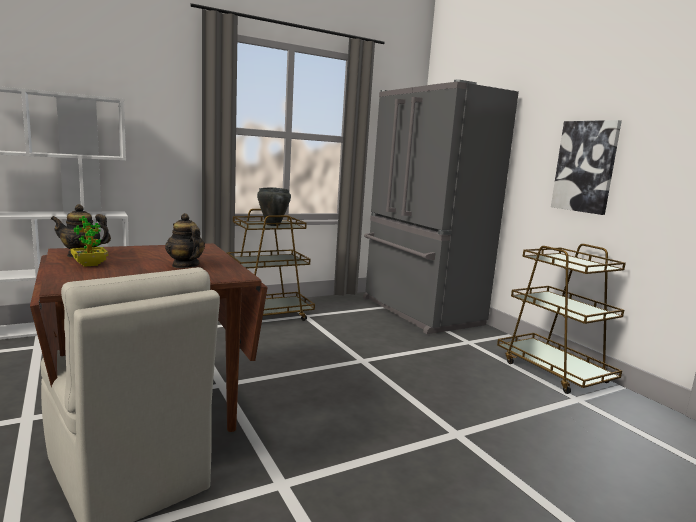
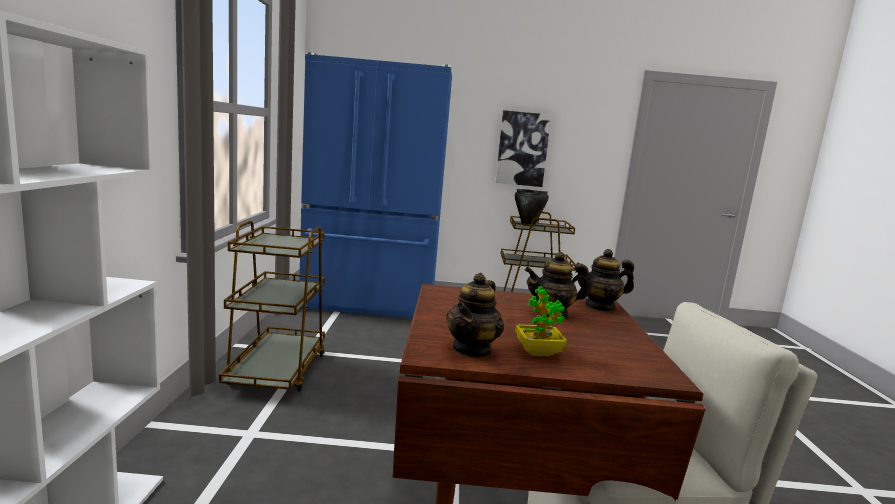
camera: 60 degrees left, 0 degrees up
black cooking pot [257,188,291,226] -> black cooking pot moved to [515,189,549,226]
grey fridge [363,80,519,334] -> blue fridge [299,52,452,319]
none -> teapot [577,249,634,312]

